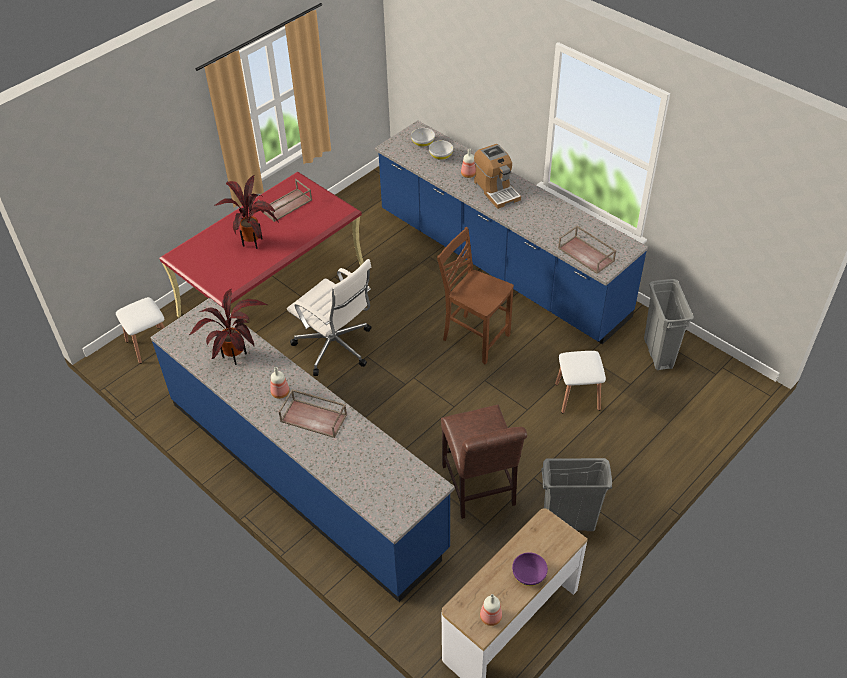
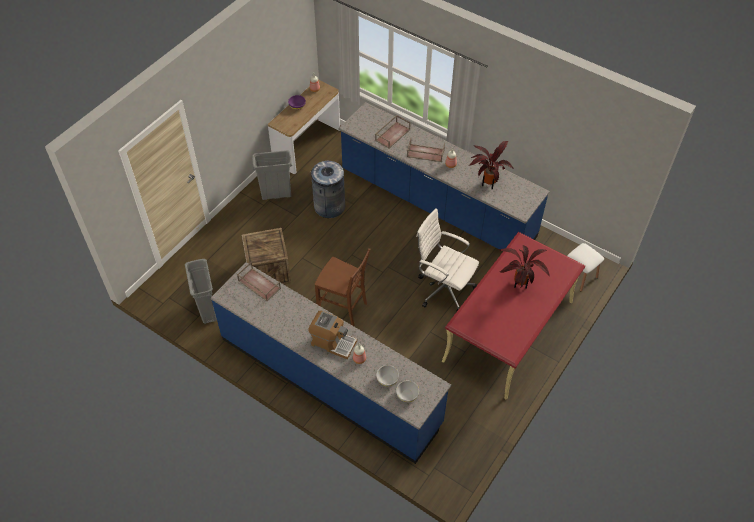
camera: 170 degrees right, 5 degrees up
brown tray [258,179,312,222] -> brown tray moved to [375,115,411,148]
brown chair [441,404,527,519] -> grey trash can [311,161,345,218]
coffee machine [474,144,521,209] -> coffee machine turned 150 degrees clockwise [308,311,357,360]
white stool [555,351,606,413] -> crate [242,228,291,284]

